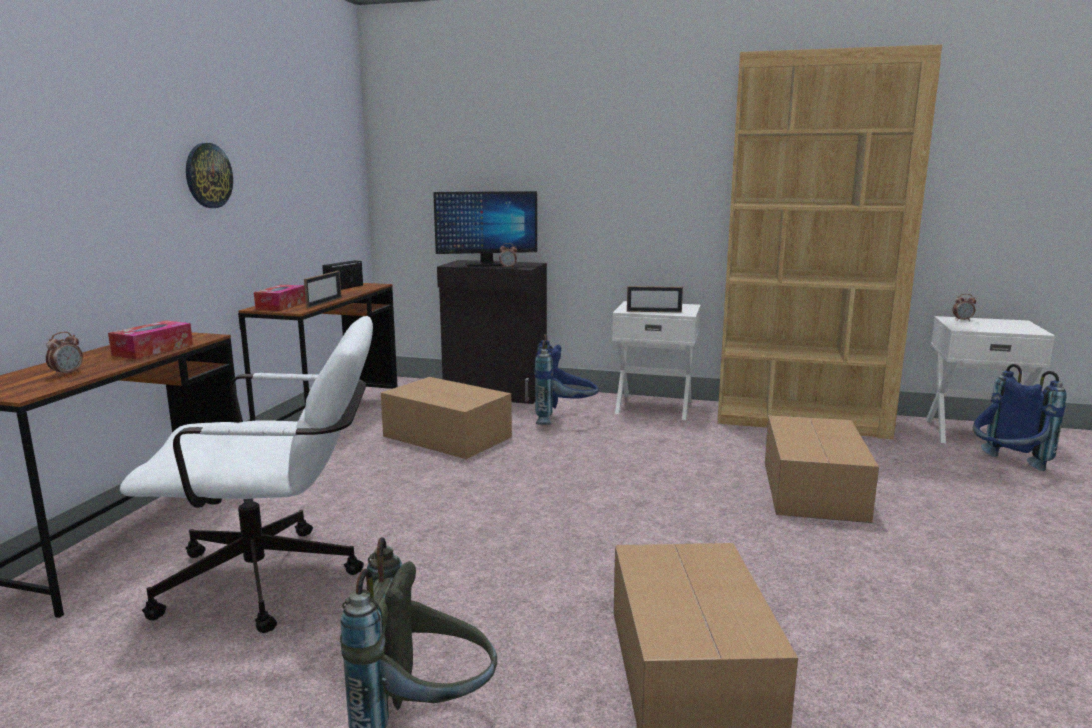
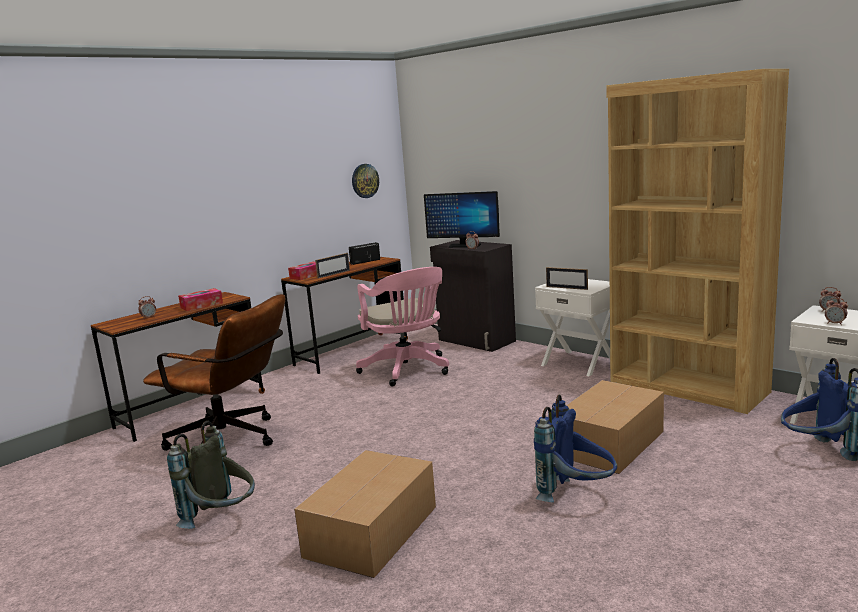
camera: 30 degrees right, 0 degrees up
white office chair [120,316,373,633] -> brown office chair [143,294,285,451]
wall clock [186,143,233,208] -> wall clock moved to [352,164,379,198]
cardboard box [381,377,512,459] -> pink office chair [356,267,449,386]
blue backpack [534,334,599,425] -> blue backpack moved to [534,395,617,502]
none -> alarm clock [825,298,848,325]

